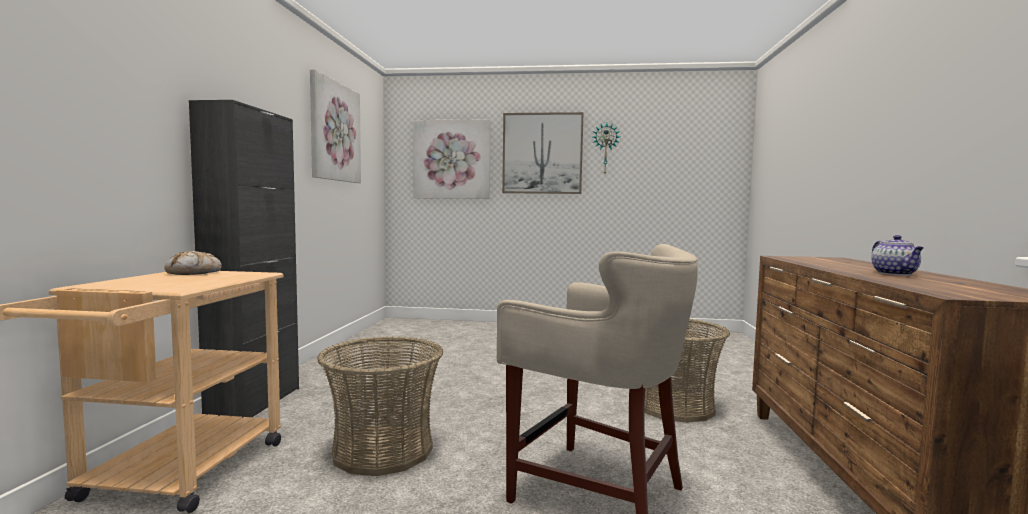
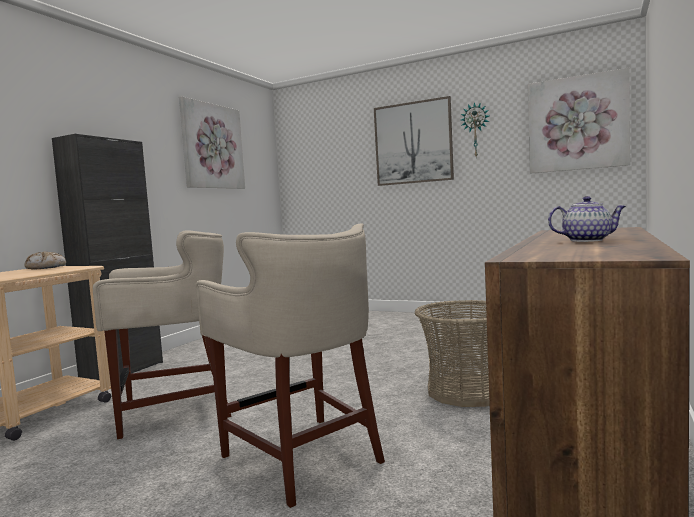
camera: 20 degrees right, 0 degrees up
basket [317,336,443,476] -> beige stool [93,230,232,439]
picture [413,120,490,199] -> picture moved to [528,68,630,173]
teapot [871,235,924,275] -> teapot turned 105 degrees counterclockwise [548,196,626,242]

